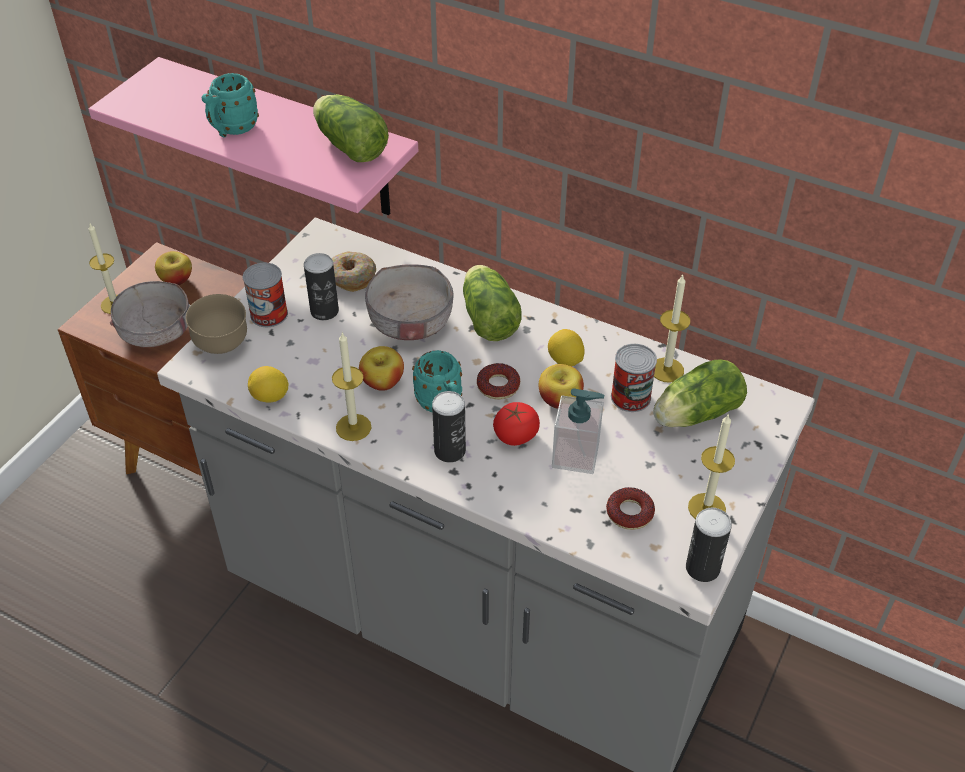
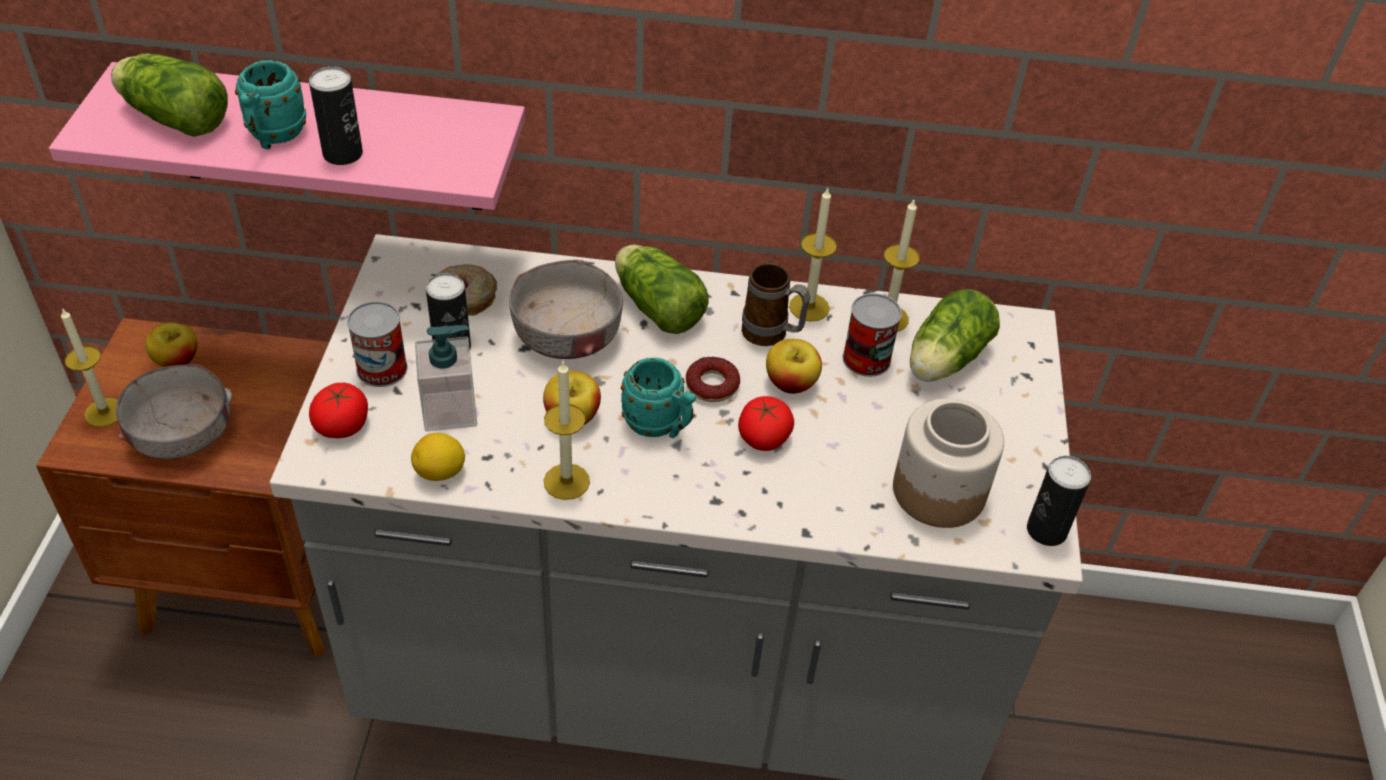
camera: 25 degrees left, 0 degrees up
brown bowl [186,294,247,354] -> tomato [309,383,368,438]
lettuce [313,94,389,162] -> lettuce moved to [111,54,228,137]
can [432,391,466,462] -> can moved to [309,66,363,165]
lemon [548,329,585,366] -> mug [742,263,810,346]
soap dispenser [552,388,604,474] -> soap dispenser moved to [415,325,477,432]
donut [606,487,655,530] -> jar [893,398,1004,528]
candle [688,413,735,519] -> candle moved to [789,187,837,322]

